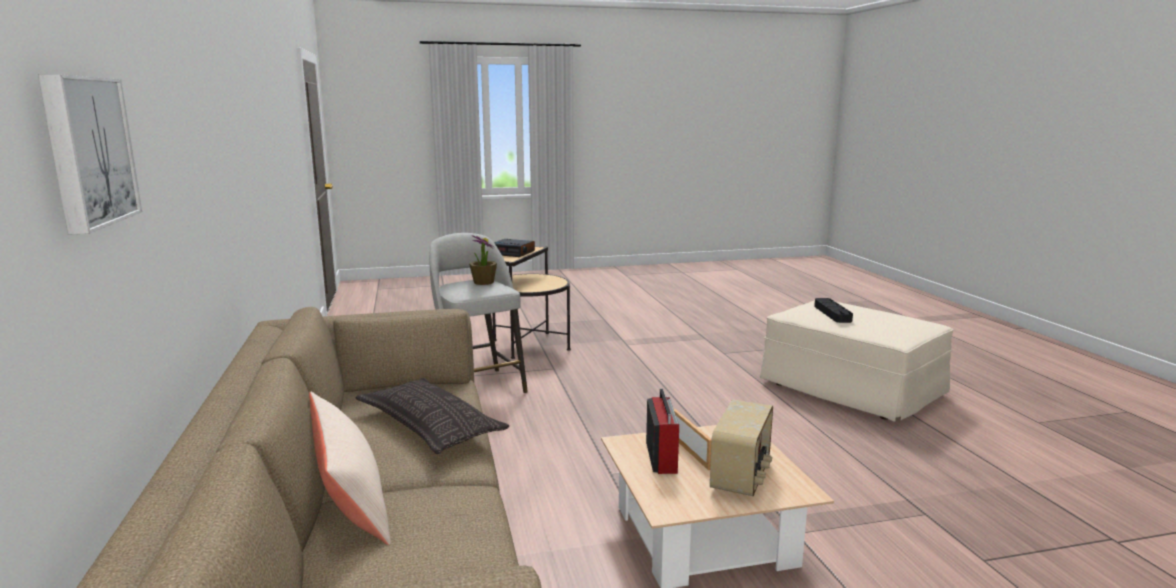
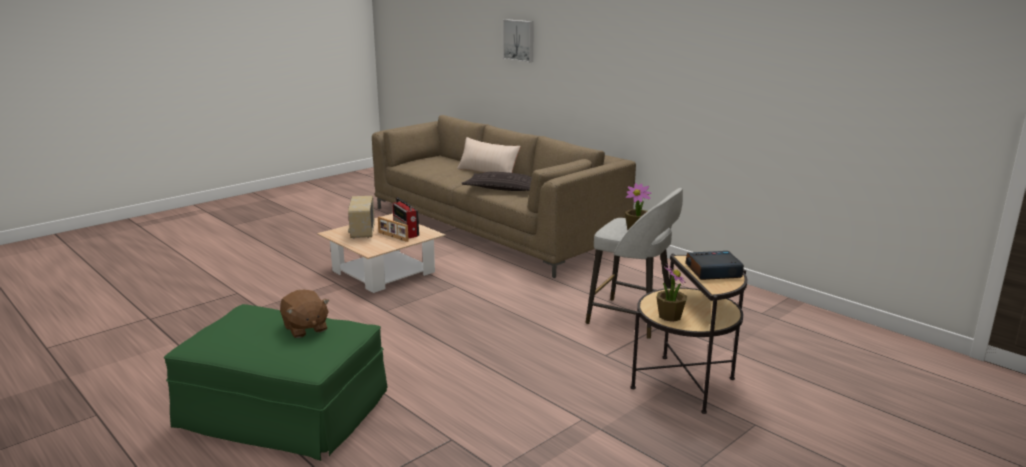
camera: 150 degrees right, 5 degrees up
beige ottoman [760,300,954,422] -> green ottoman [164,304,387,461]
black tray [814,298,853,323] -> brown plush toy [280,290,329,338]
none -> potted plant [656,263,687,322]

